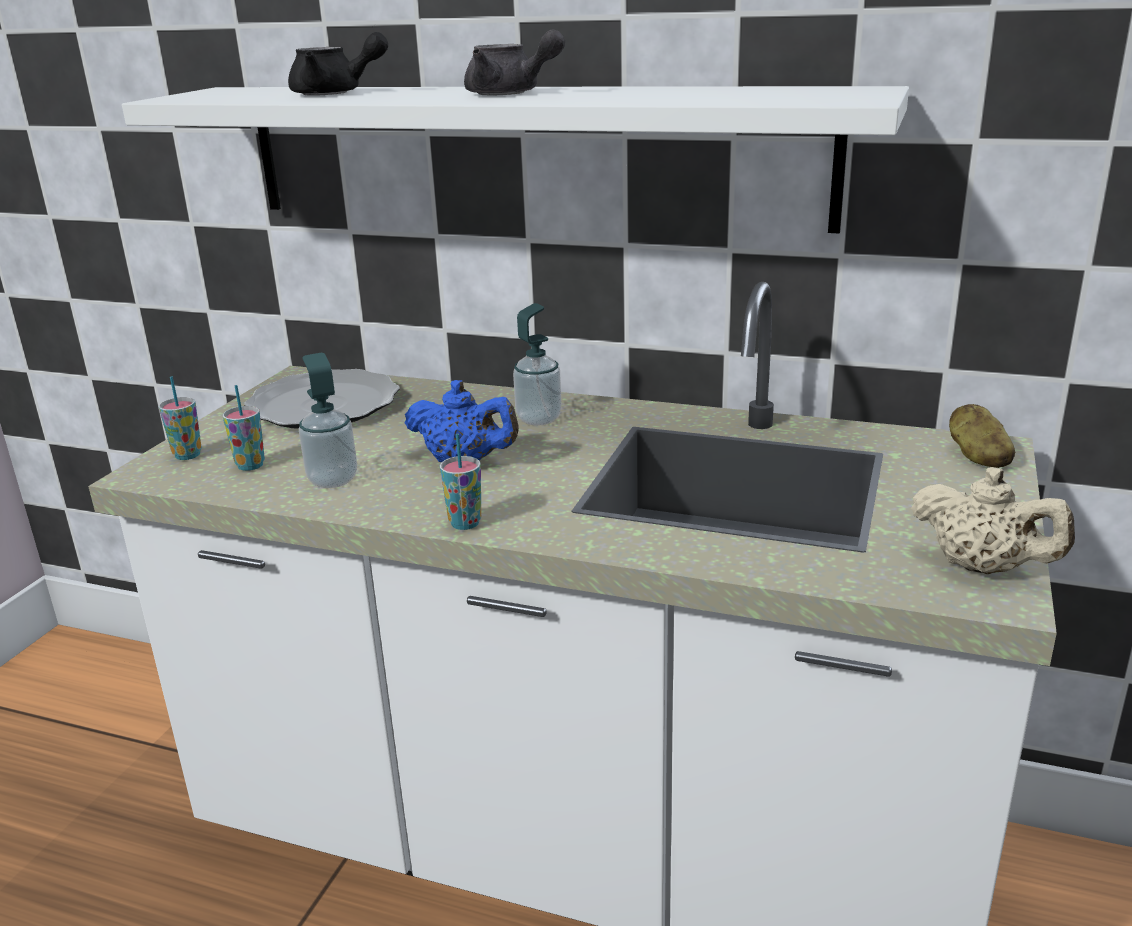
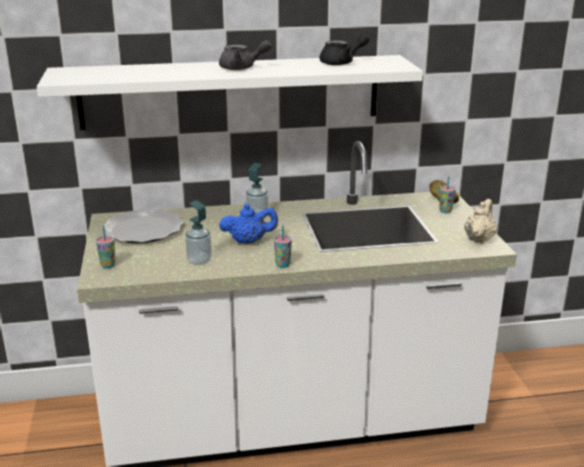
camera: 30 degrees left, 0 degrees up
cup [223,385,265,471] -> cup moved to [439,176,456,213]
black teapot [288,32,388,96] -> black teapot moved to [320,34,369,65]
beige teapot [911,467,1075,574] -> beige teapot turned 75 degrees counterclockwise [464,199,497,244]

